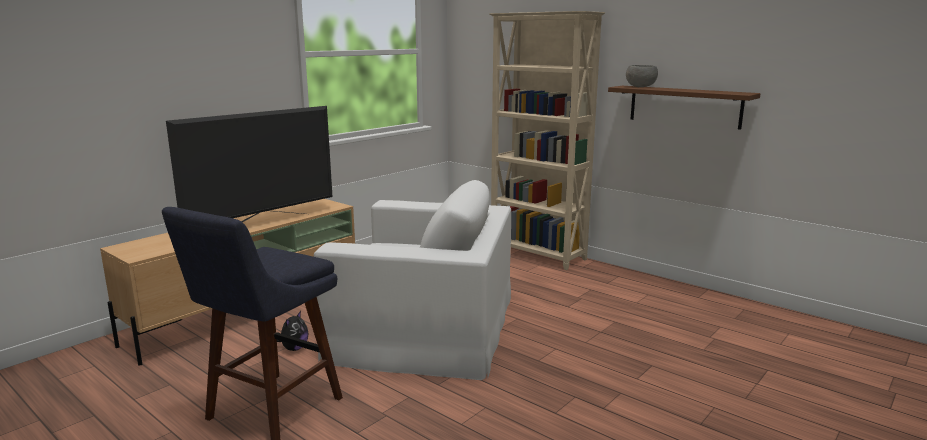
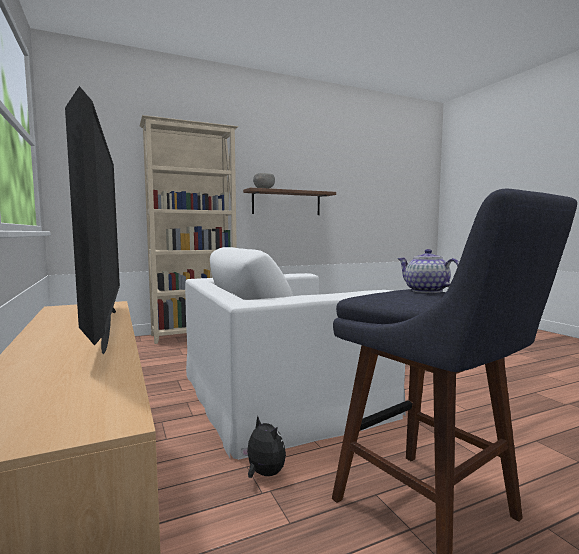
camera: 65 degrees left, 10 degrees down
white armchair [314,180,511,380] -> white armchair turned 150 degrees counterclockwise [185,247,405,460]
none -> teapot [398,249,459,293]

